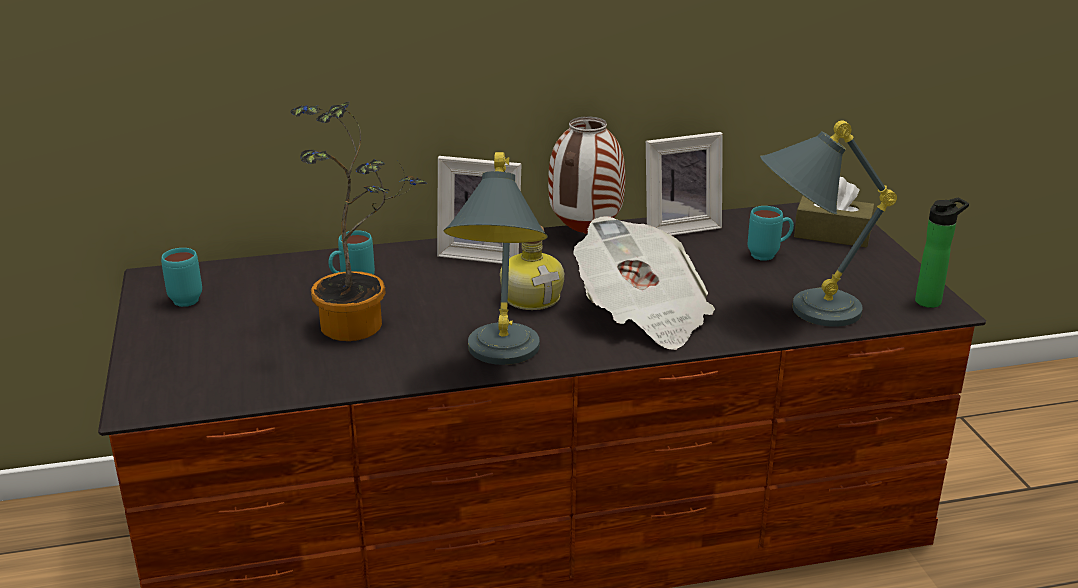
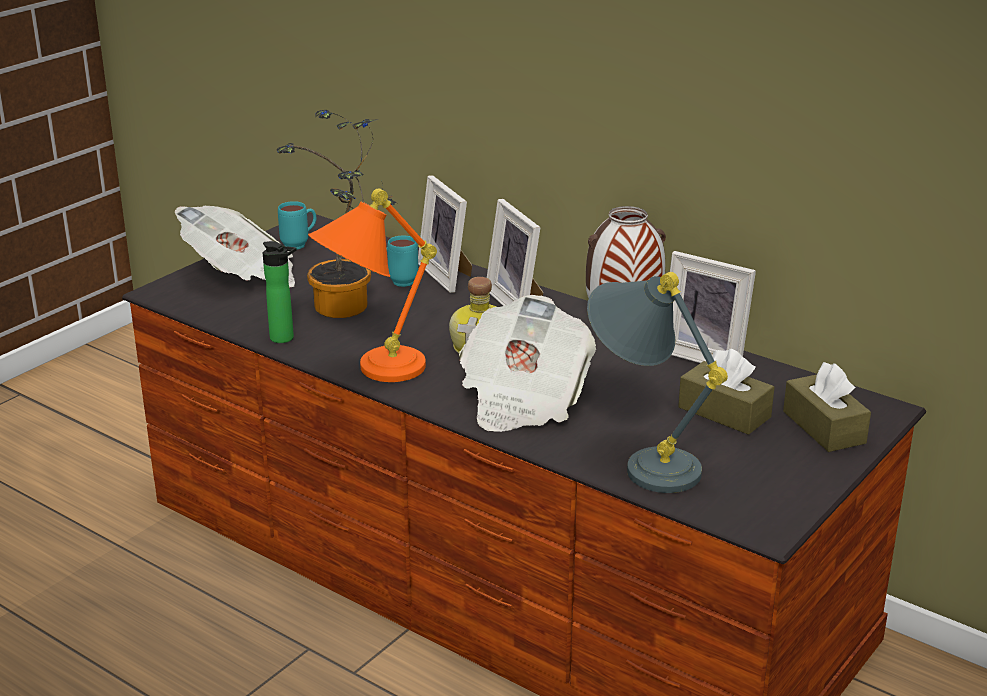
camera: 50 degrees right, 0 degrees up
grey table lamp [443,152,548,365] -> orange table lamp [308,188,437,382]
turquoise mug [748,206,794,261] -> brown tissue box [678,349,774,435]
bottle [915,198,969,308] -> bottle moved to [263,241,297,343]
none -> newspaper [175,206,295,287]
none -> picture frame [418,176,472,293]

